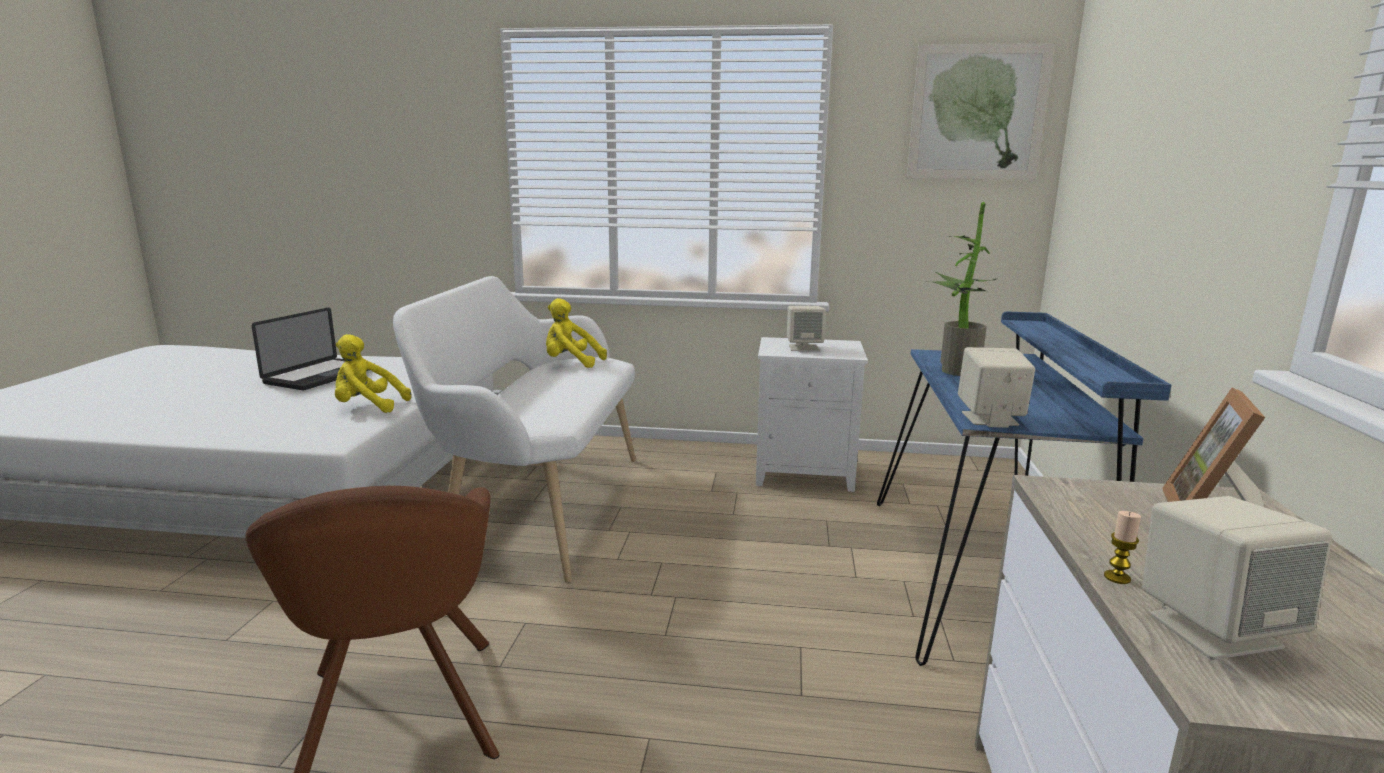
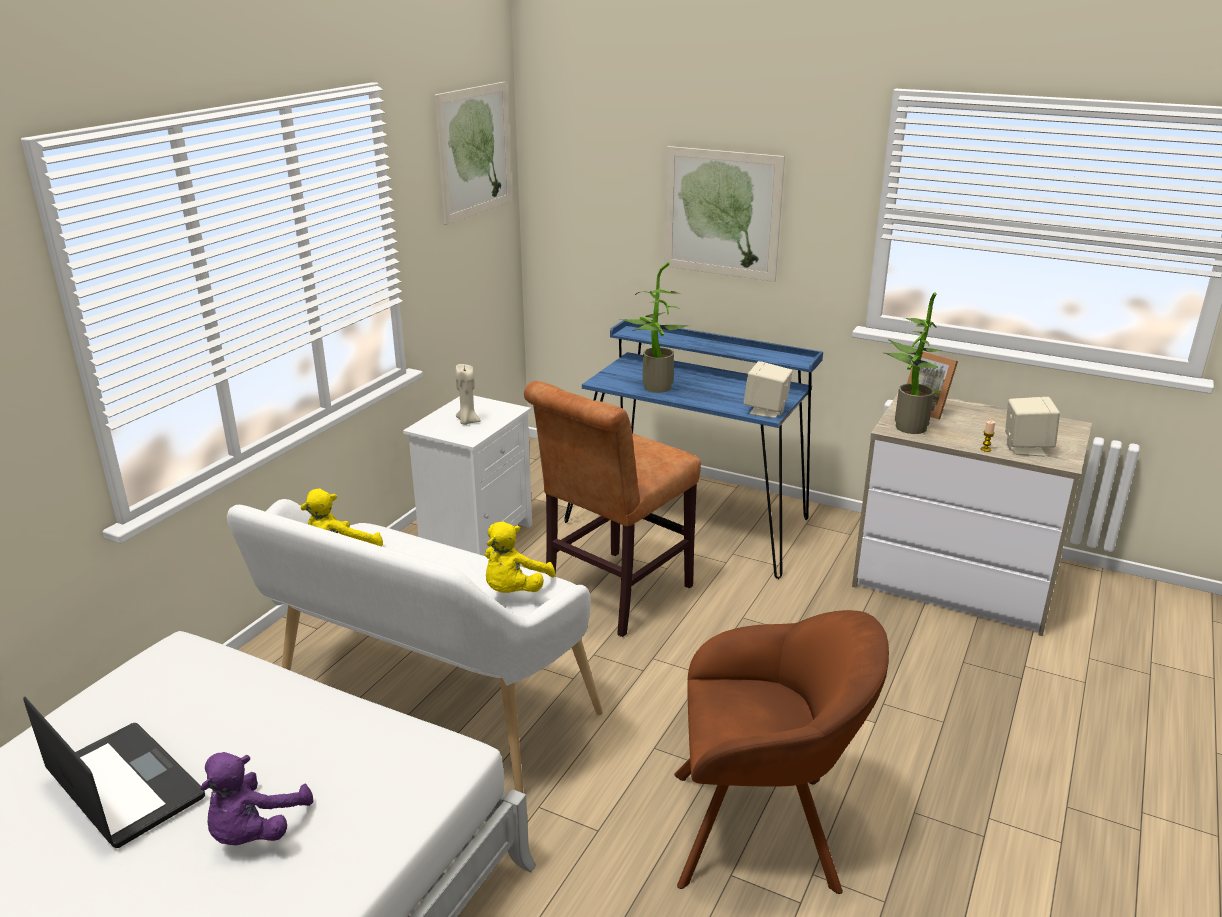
camera: 70 degrees left, 10 degrees up
yellow plush toy [335,334,411,413] -> yellow plush toy moved to [485,521,556,593]
beige speaker [787,306,826,351] -> beige candle [455,364,481,425]
none -> purple plush toy [200,752,313,845]
none -> brown chair [524,381,701,637]
none -> picture [664,146,785,282]
none -> potted plant [885,292,941,434]

